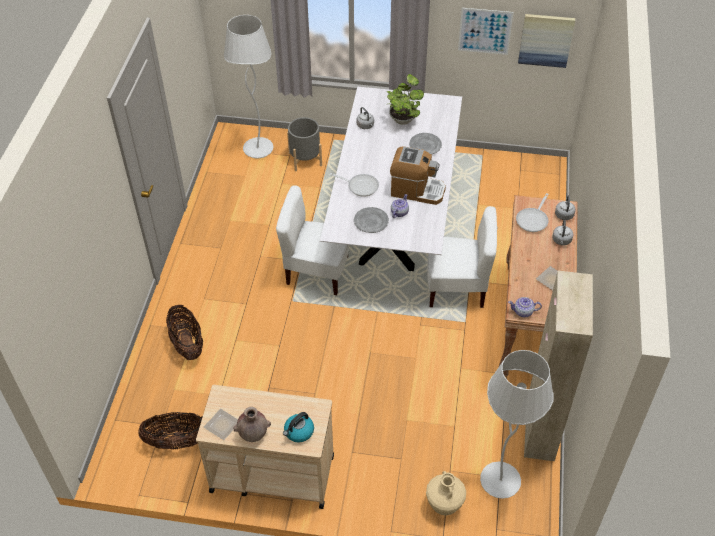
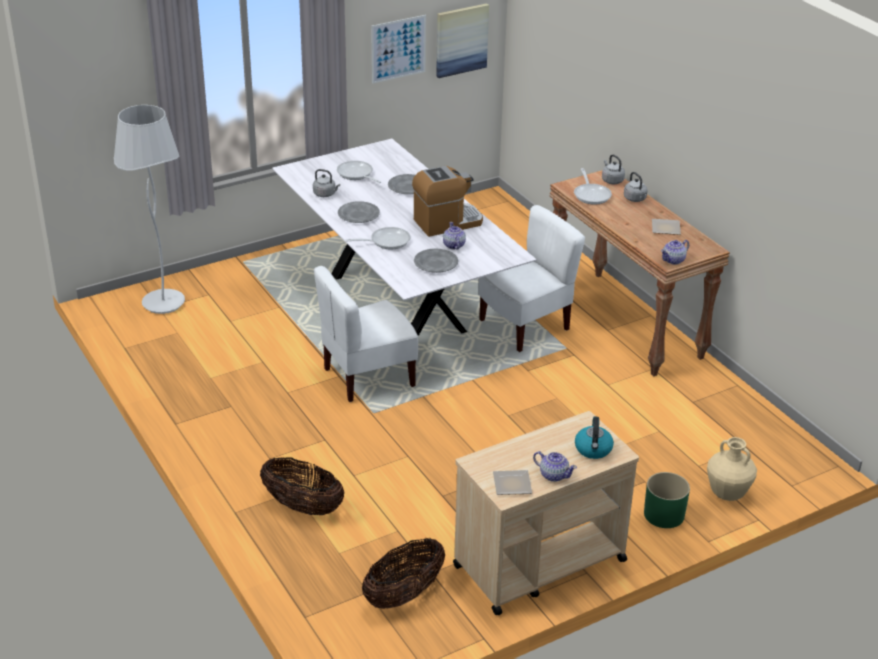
camera: 40 degrees left, 15 degrees down
brown vase [233,407,271,442] -> teapot [533,451,577,482]
grey planter [287,117,322,171] -> none
potted plant [387,74,424,125] -> frying pan [337,161,381,183]
white floor lamp [480,350,554,499] -> none
beige cabinet [524,271,593,461] -> none
none -> grey plate [338,201,380,223]
none -> green planter [644,472,690,528]

